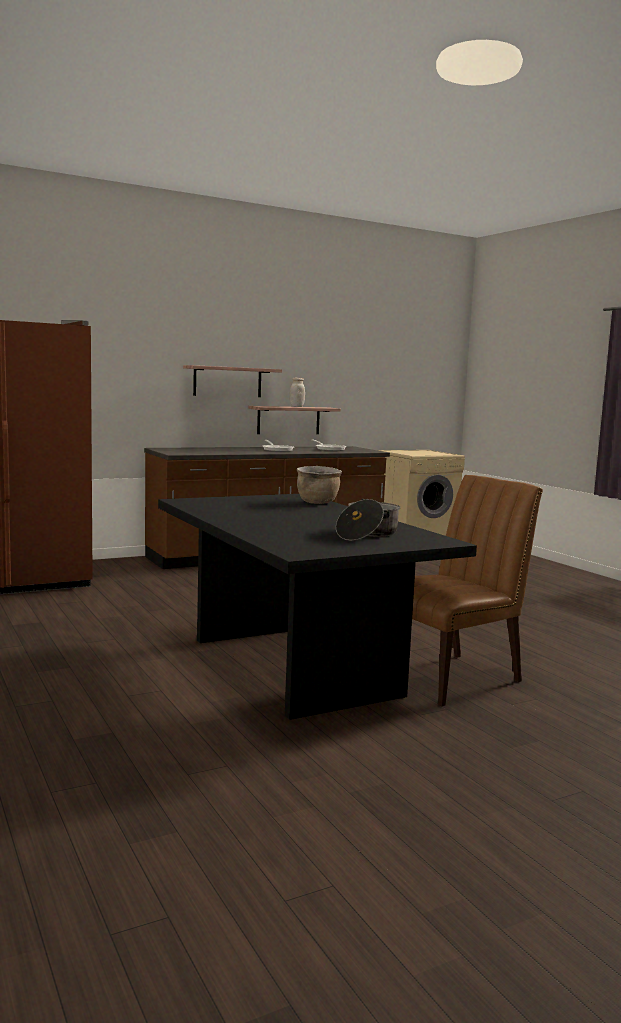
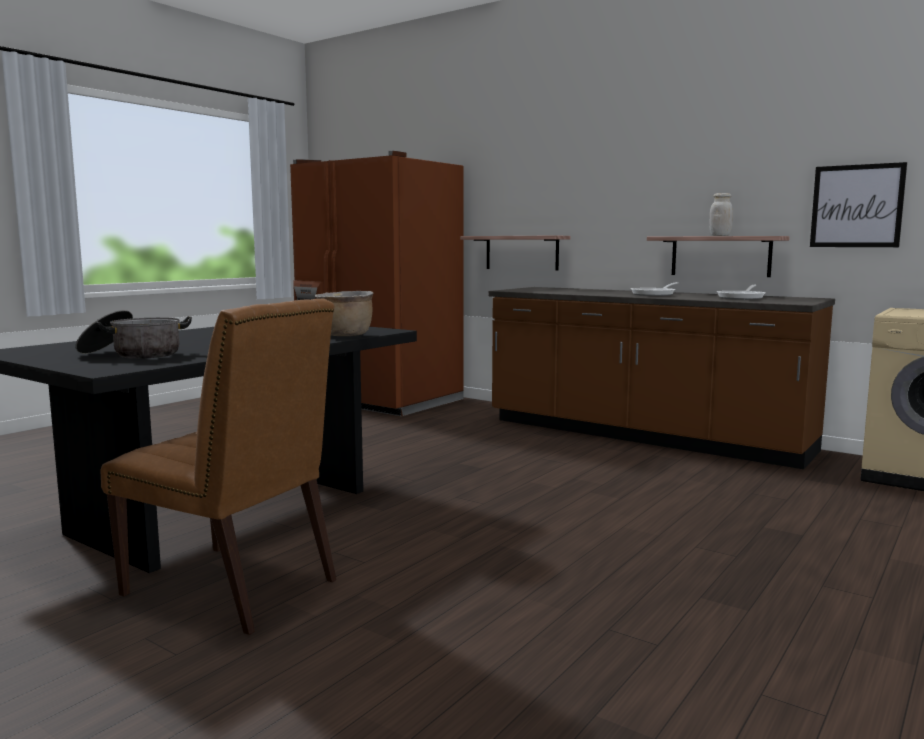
camera: 65 degrees right, 0 degrees up
shelf [183,365,282,397] -> shelf moved to [460,236,571,271]
none -> picture [810,162,907,247]

